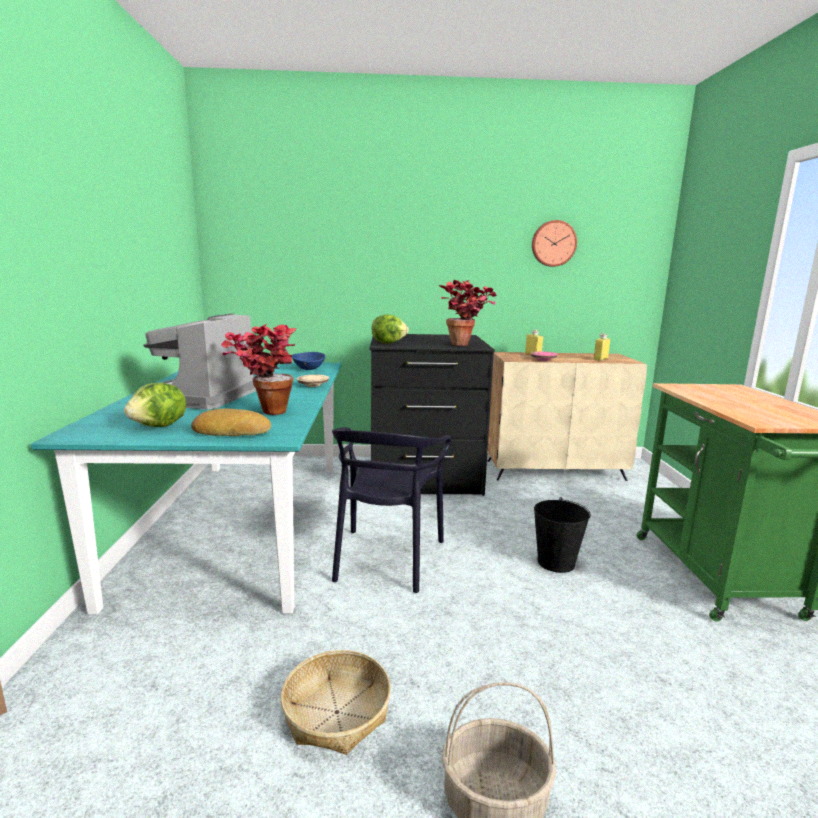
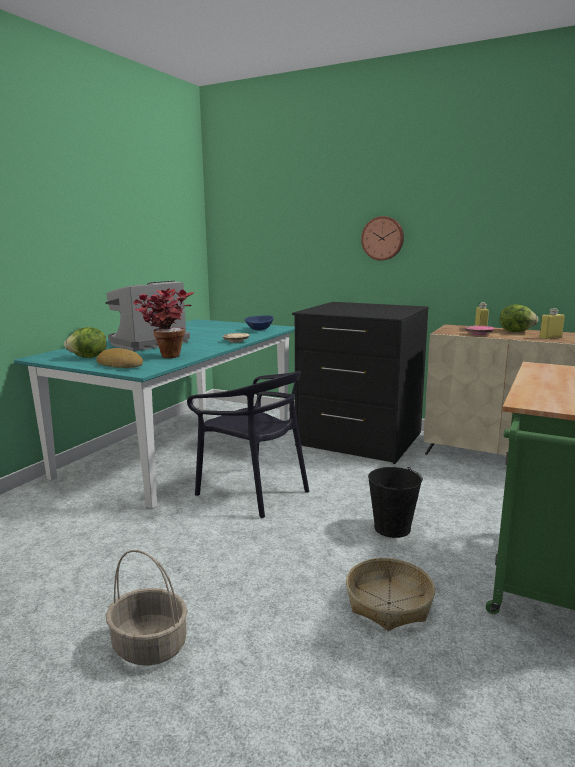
camera: 30 degrees right, 0 degrees up
basket [281,650,391,755] -> basket moved to [346,558,435,631]
black chair [332,427,451,593] -> black chair turned 90 degrees counterclockwise [187,371,309,518]
lettuce [371,314,409,343] -> lettuce moved to [500,304,538,332]
potted plant [439,280,497,346] -> none
wall clock [532,220,577,267] -> wall clock moved to [361,216,404,261]

